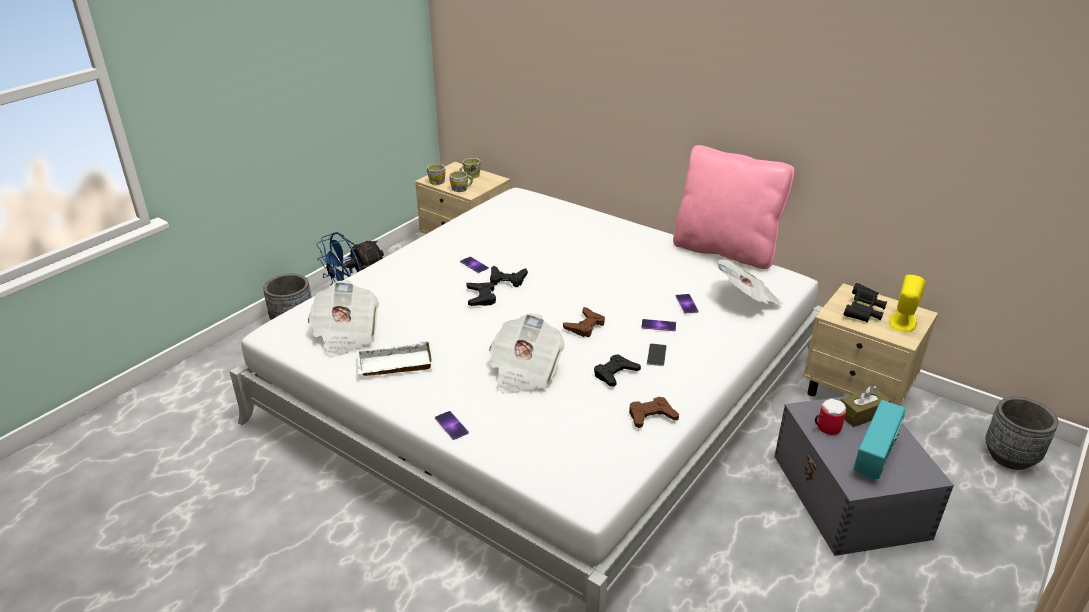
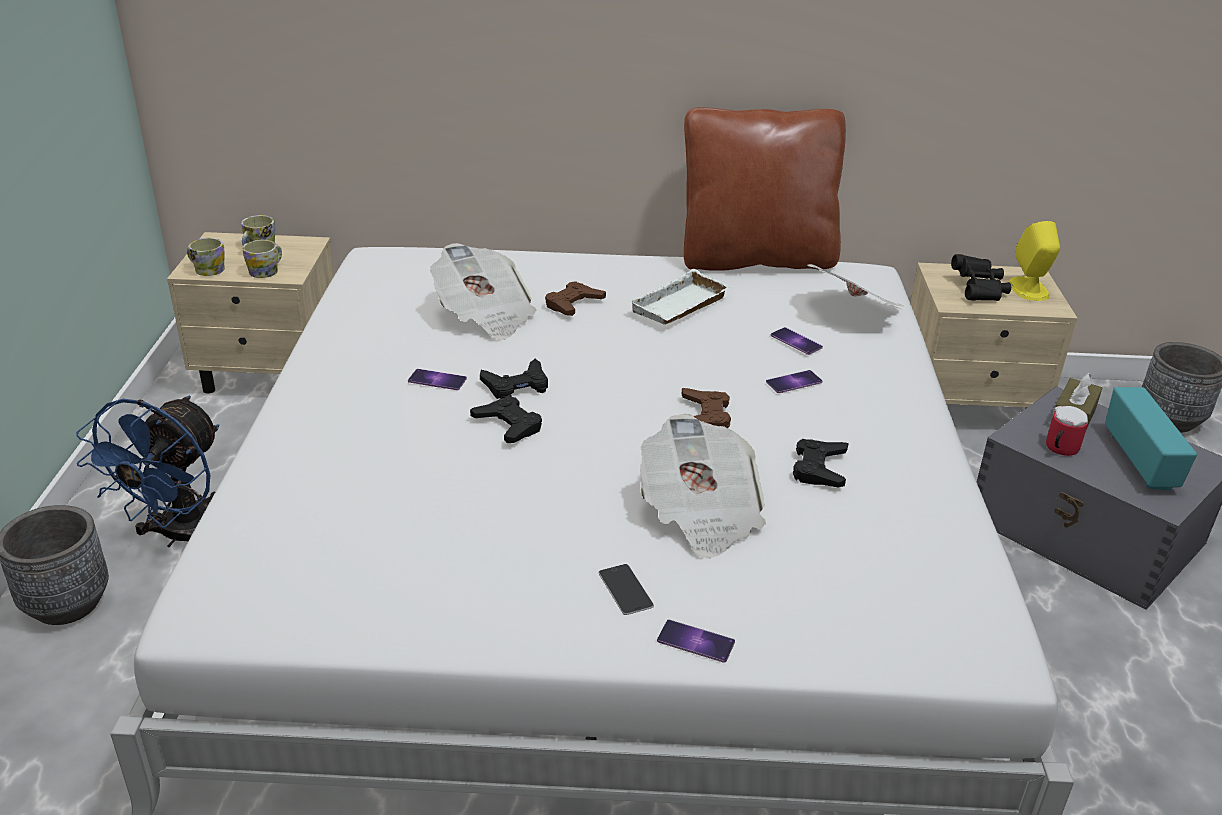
camera: 35 degrees left, 0 degrees up
newspaper [307,280,379,357] -> newspaper moved to [430,243,537,340]
white tray [357,340,434,376] -> white tray moved to [629,269,732,325]
brown game controller [629,397,679,428] -> brown game controller moved to [545,281,606,316]
phone [647,343,667,366] -> phone moved to [599,564,654,615]
pink pillow [673,145,795,269] -> brown pillow [684,107,846,270]

